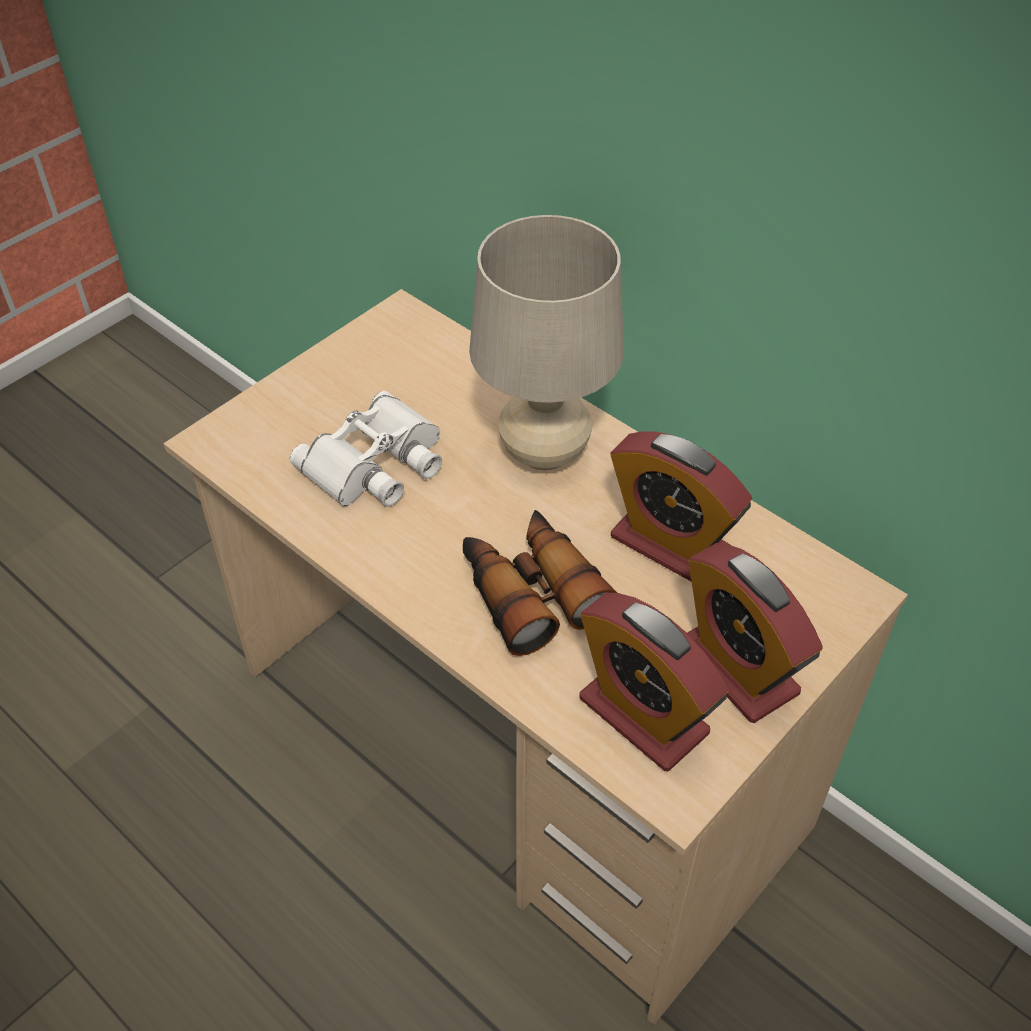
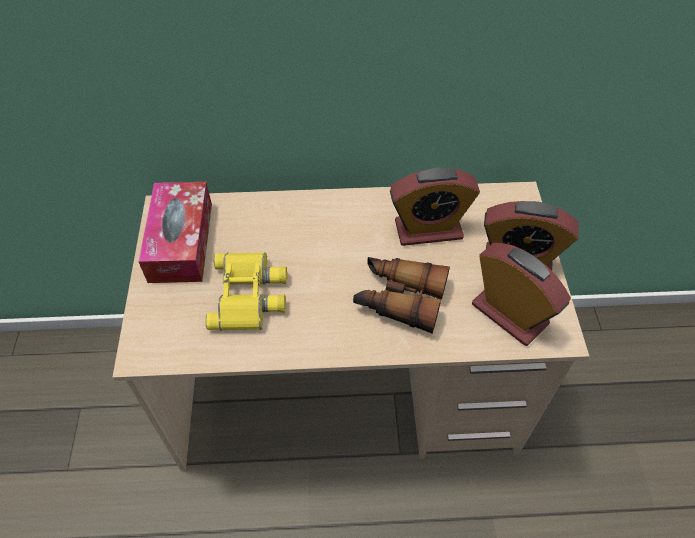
camera: 45 degrees left, 5 degrees up
white binoculars [290,391,442,507] -> yellow binoculars [206,252,287,331]
beige table lamp [469,215,624,470] -> none
alarm clock [579,592,729,771] -> alarm clock turned 135 degrees counterclockwise [472,243,571,346]
none -> tissue box [138,182,212,283]

